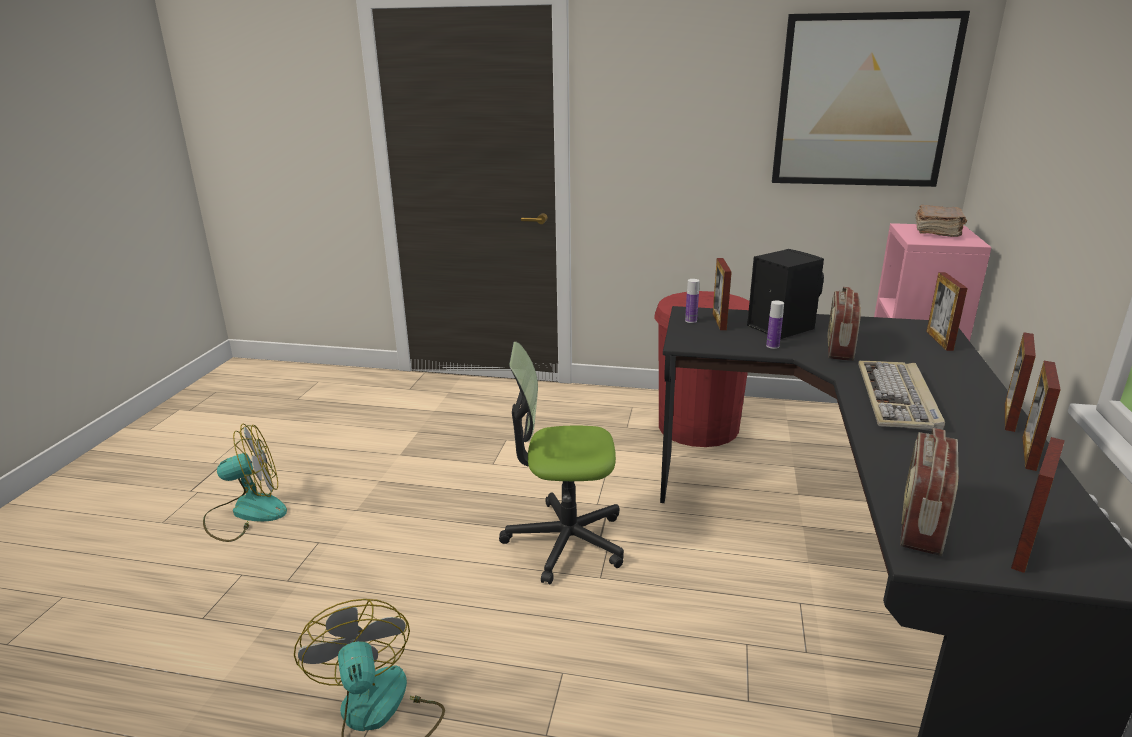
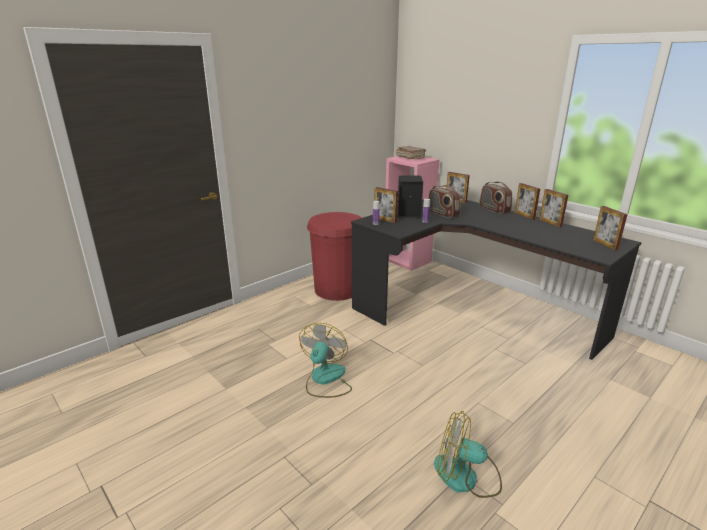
camera: 55 degrees left, 0 degrees up
fan [203,424,287,542] -> fan moved to [299,323,352,398]
office chair [499,342,624,584] -> none
picture [772,11,970,187] -> none
keyboard [858,361,945,431] -> none
radio [900,428,958,556] -> radio moved to [479,182,512,214]

